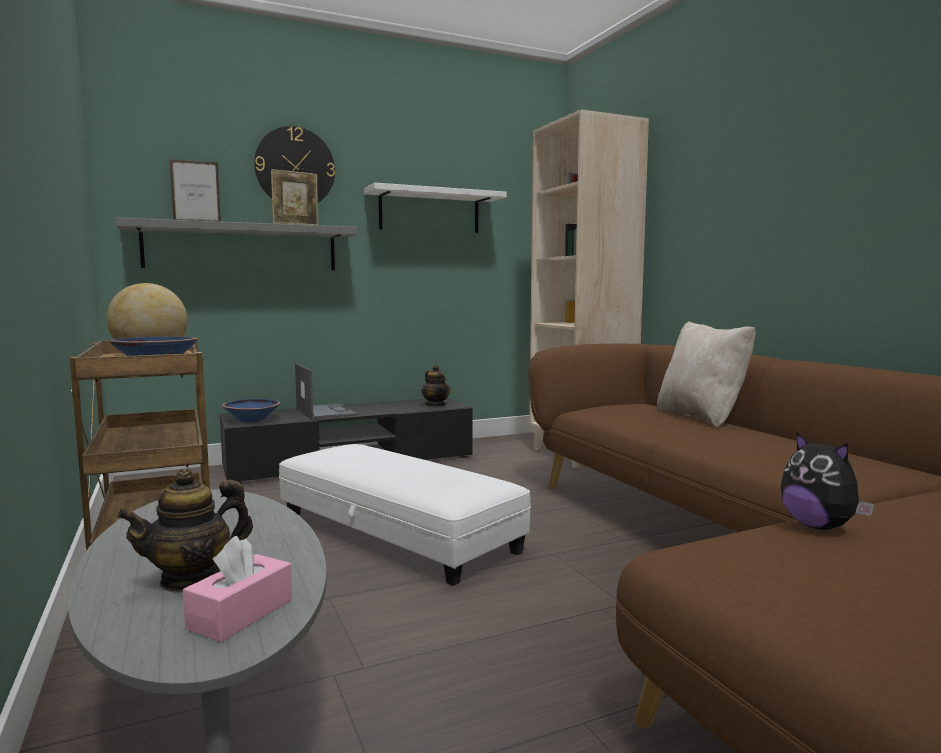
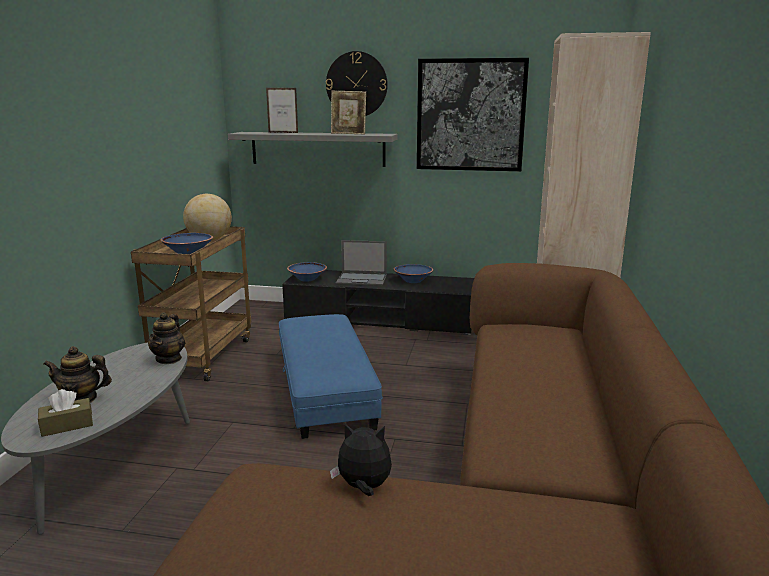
camera: 35 degrees right, 10 degrees up
pink tissue box [183,536,292,642] -> brown tissue box [38,389,93,437]
white ottoman [279,444,531,586] -> blue ottoman [279,314,382,439]
laptop [295,364,358,420] -> laptop turned 90 degrees clockwise [336,240,387,286]
white shelf [364,183,507,233] -> picture [417,58,529,171]
teapot [421,365,450,407] -> teapot moved to [148,312,186,364]
beige pillow [657,321,756,428] -> none
plush toy [781,431,875,530] -> plush toy turned 90 degrees clockwise [330,423,392,496]
none -> blue bowl [393,264,433,283]

